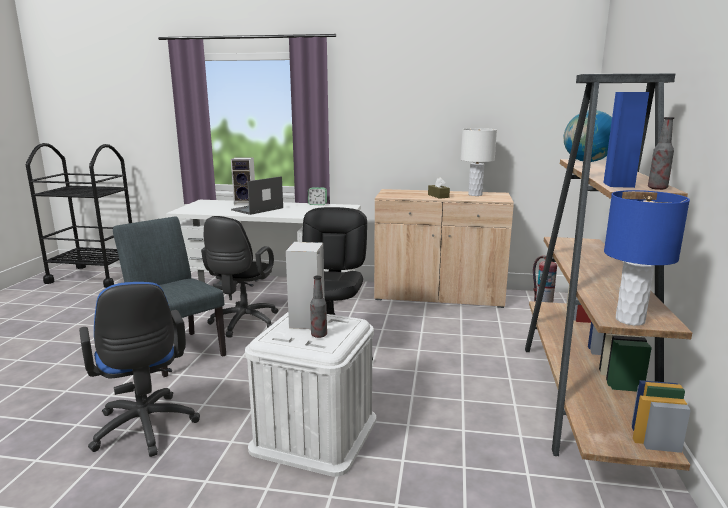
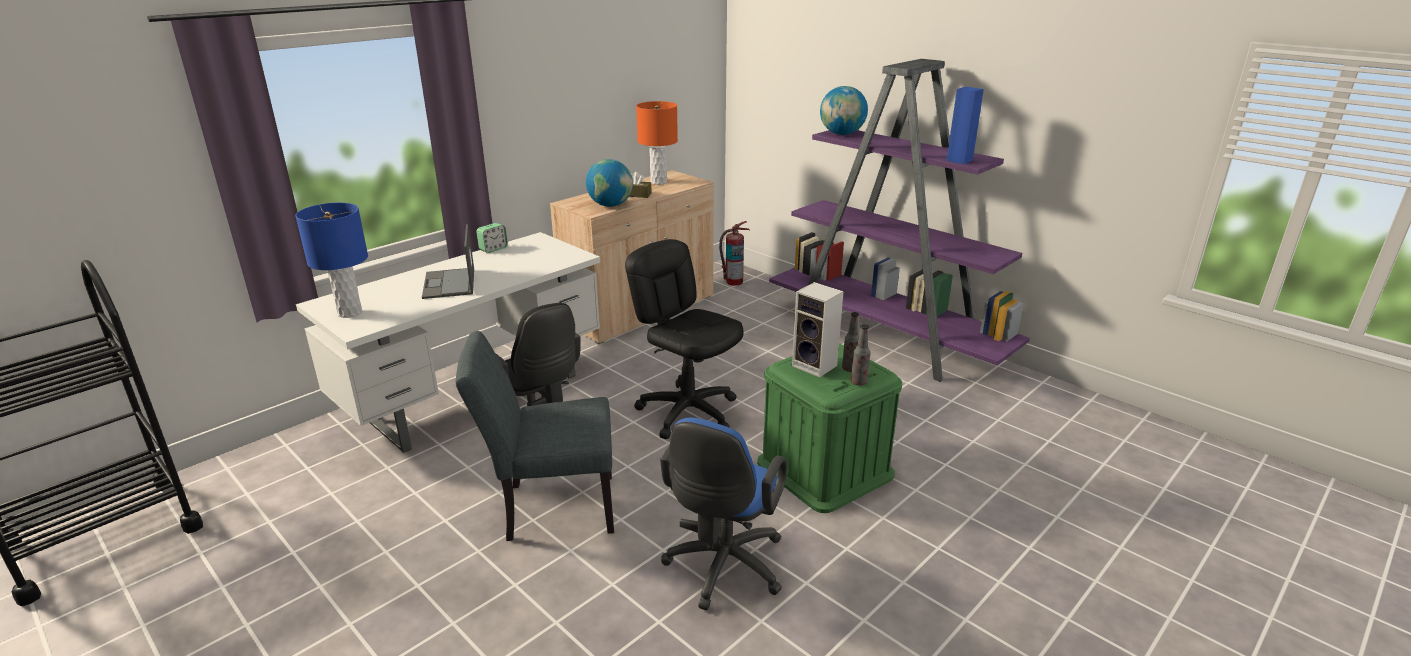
camera: 55 degrees left, 10 degrees up
blue office chair [79,282,200,457] -> blue office chair turned 105 degrees clockwise [660,418,787,610]
speaker [231,157,255,205] -> none
white storage box [245,312,376,477] -> green storage box [757,343,902,513]
white table lamp [460,128,497,196] -> orange table lamp [636,101,678,185]
brown bookcase [525,73,692,471] -> purple bookcase [769,59,1030,382]
blue table lamp [604,190,690,326] -> blue table lamp moved to [295,203,368,318]
bottle [648,117,674,190] -> bottle moved to [851,324,870,386]
none -> globe [586,159,633,207]

